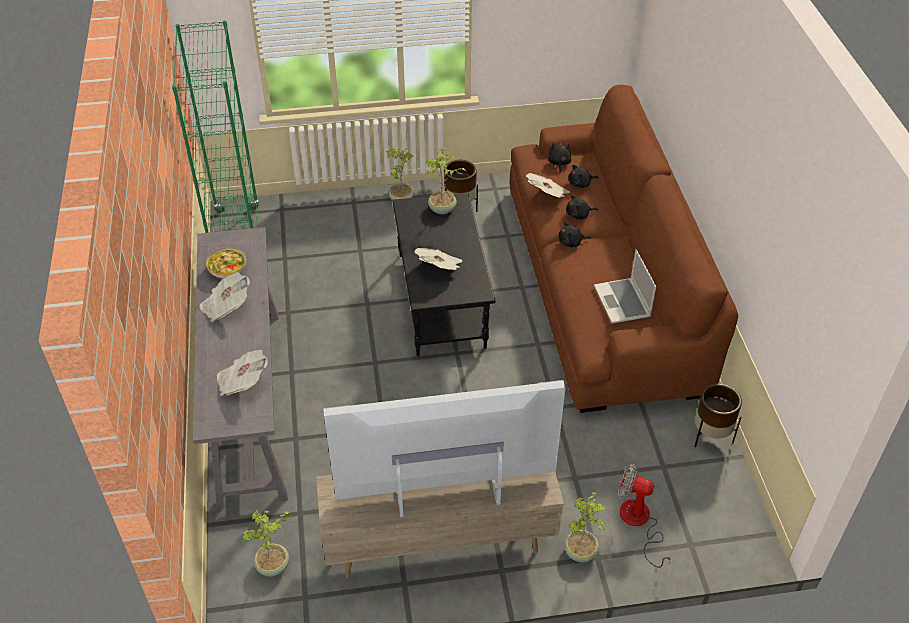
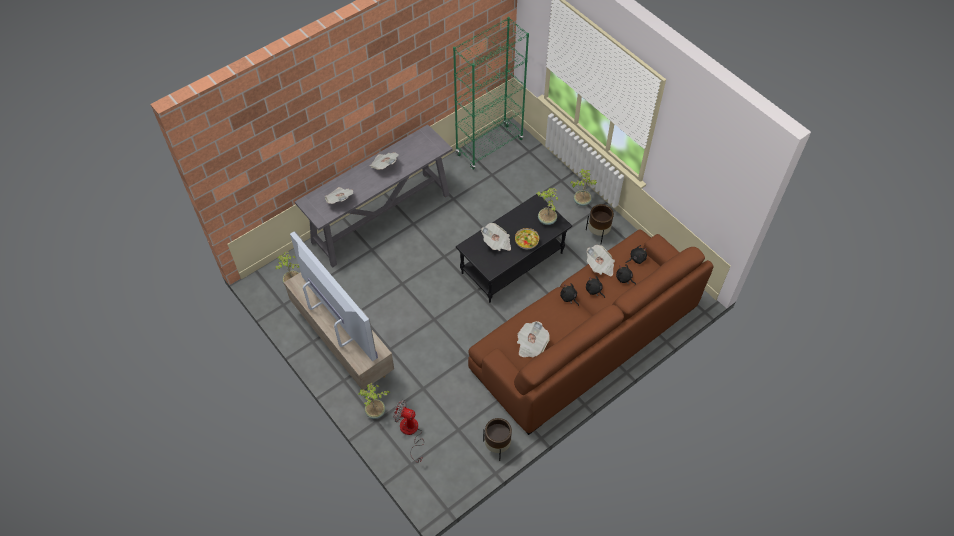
camera: 60 degrees right, 10 degrees up
bowl [206,247,246,279] -> bowl moved to [515,228,539,249]
laptop [594,249,656,324] -> newspaper [517,321,550,357]
fan [619,464,672,568] -> fan turned 60 degrees counterclockwise [393,400,424,463]

